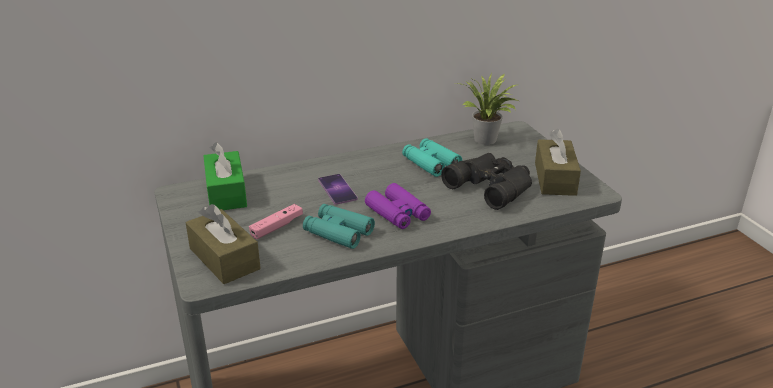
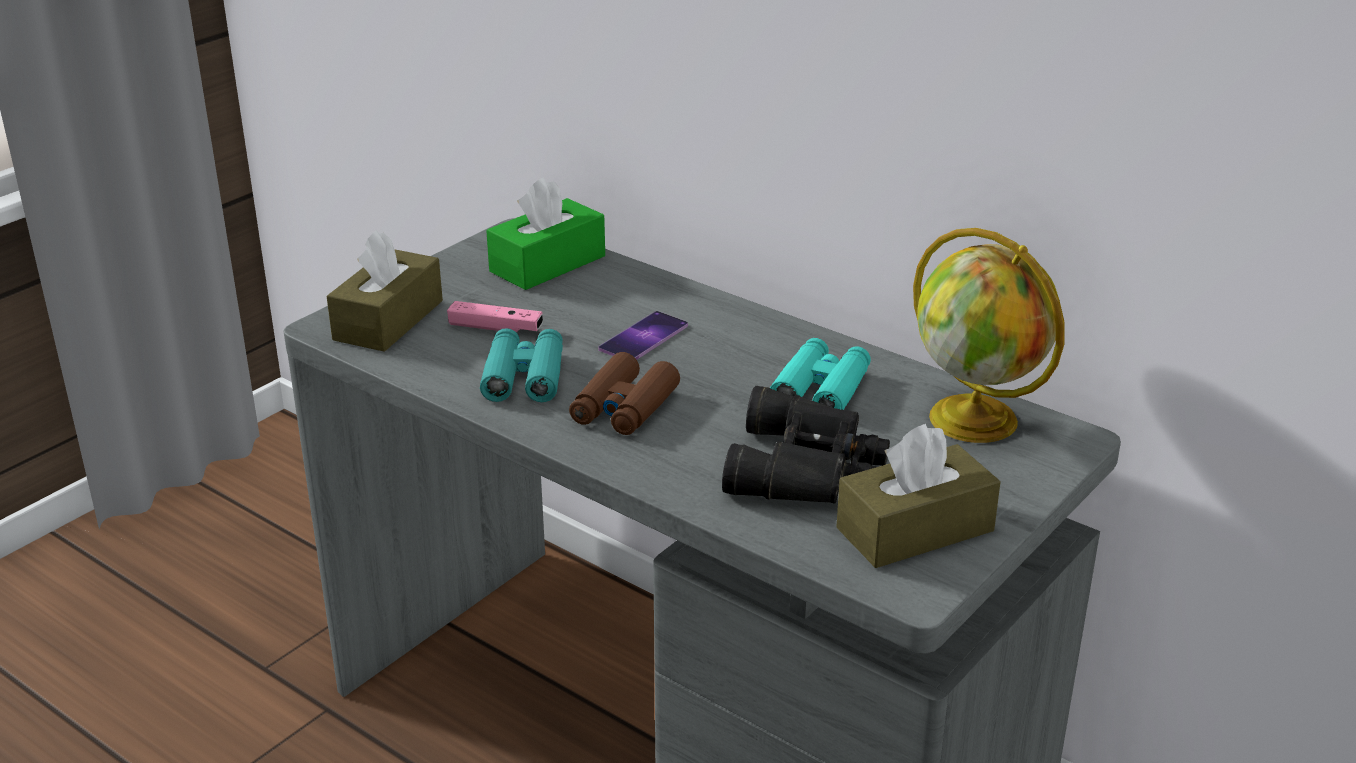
camera: 60 degrees right, 0 degrees up
purple binoculars [365,183,431,229] -> brown binoculars [569,352,680,435]
potted plant [456,73,518,145] -> globe [913,228,1065,443]

